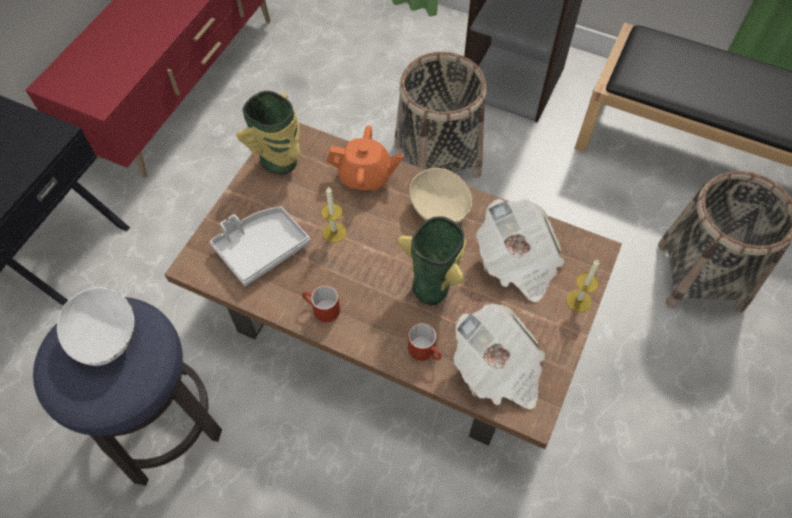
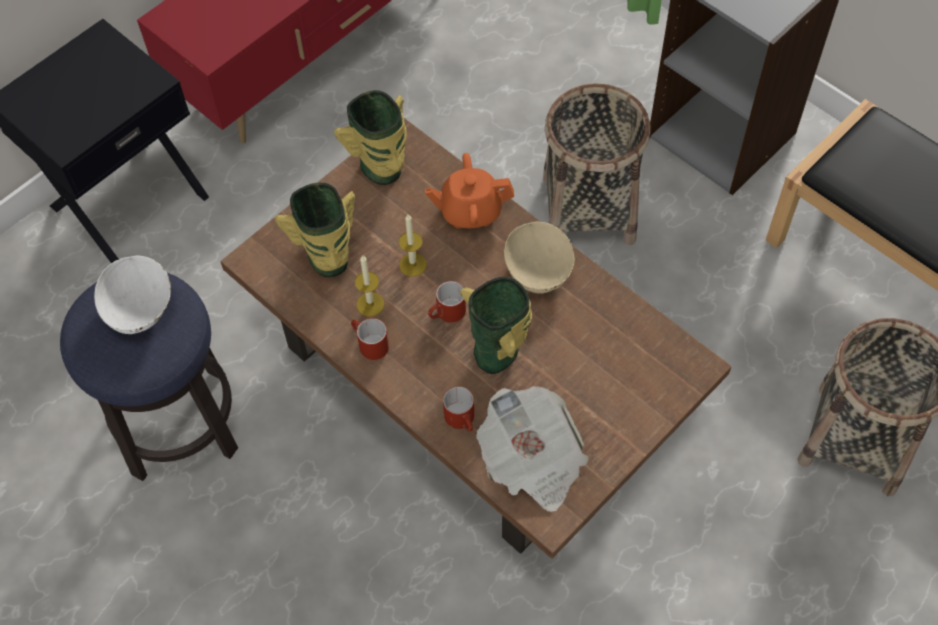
camera: 20 degrees right, 0 degrees up
grey tray [210,207,310,286] -> vase [275,183,355,278]
orange teapot [327,126,403,191] -> orange teapot turned 150 degrees clockwise [425,153,514,229]
newspaper [476,199,565,302] -> none
candle [566,260,599,312] -> candle moved to [355,255,384,317]
none -> red mug [428,281,466,323]

